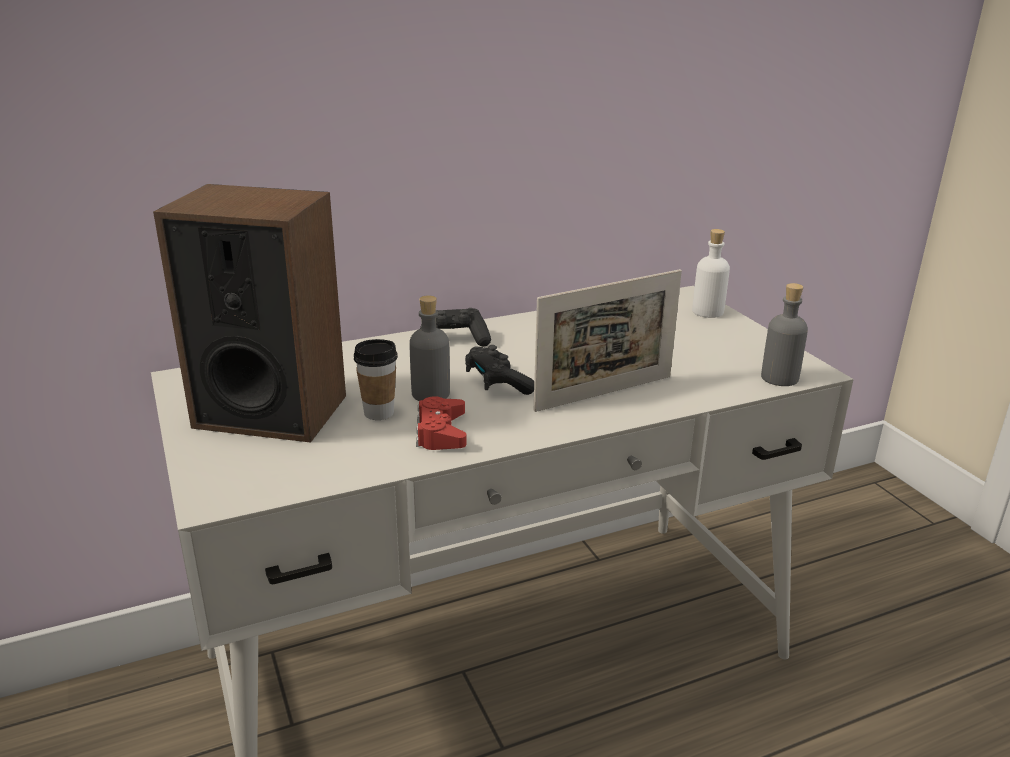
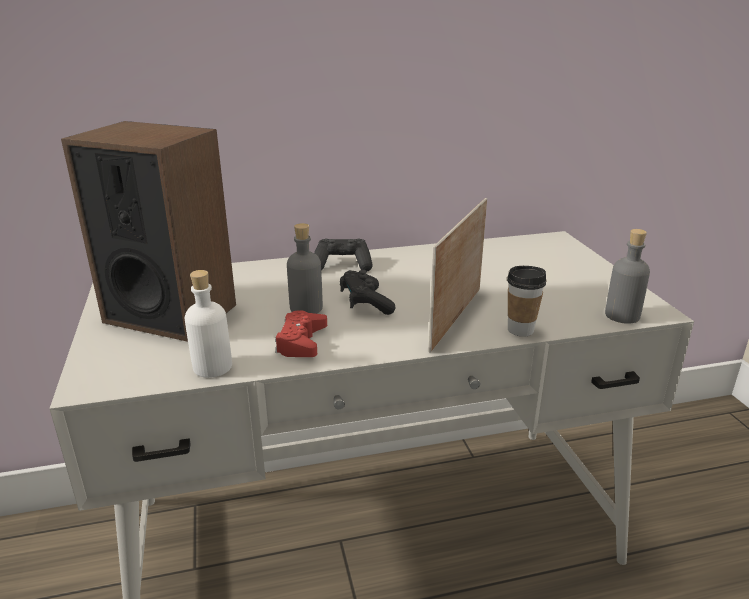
camera: 10 degrees right, 0 degrees up
cup [354,339,397,420] -> cup moved to [507,266,546,337]
picture frame [534,269,682,412] -> picture frame turned 135 degrees clockwise [428,198,487,353]
white bottle [692,229,730,318] -> white bottle moved to [185,270,232,378]

